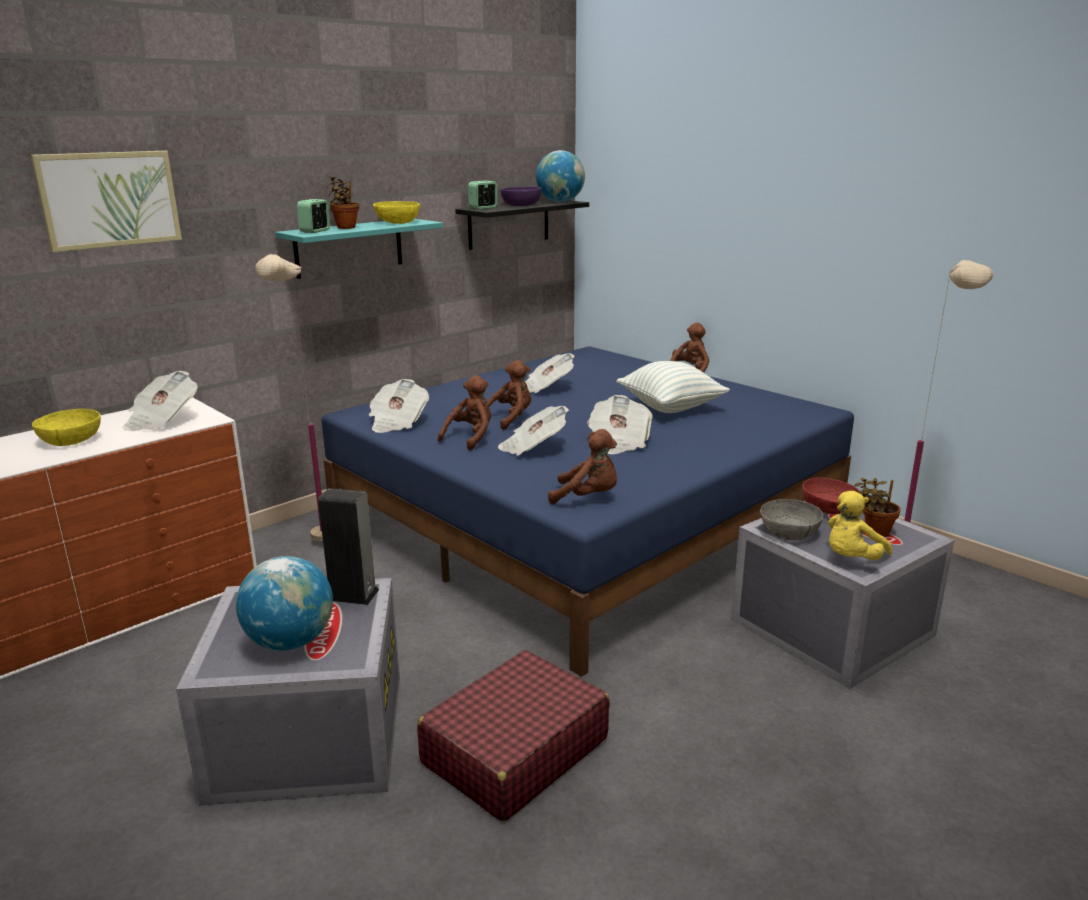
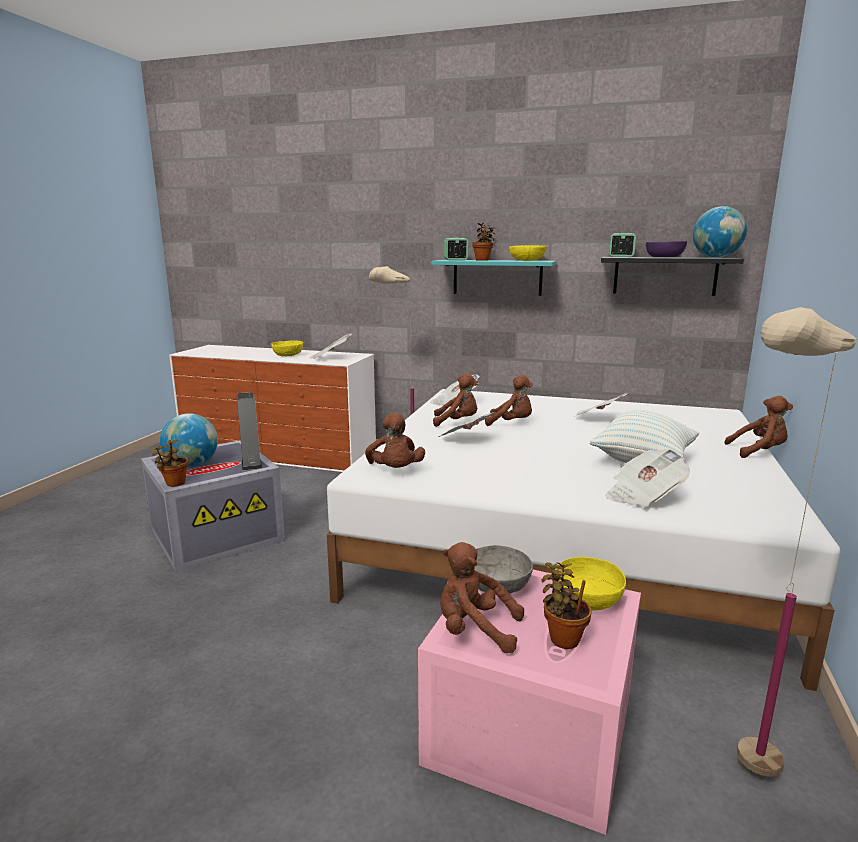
camera: 60 degrees right, 5 degrees down
picture [30,151,182,252] -> none
blue bed [322,346,854,677] -> white bed [327,389,840,691]
red suitcase [417,650,610,822] -> none
newspaper [587,395,653,454] -> newspaper moved to [605,449,690,507]
grey storage box [731,501,954,689] -> pink storage box [418,570,641,835]
red bowl [802,477,859,514] -> yellow bowl [555,557,626,610]
yellow plush toy [828,491,892,560] -> brown plush toy [440,542,524,653]
none -> potted plant [151,439,188,487]

